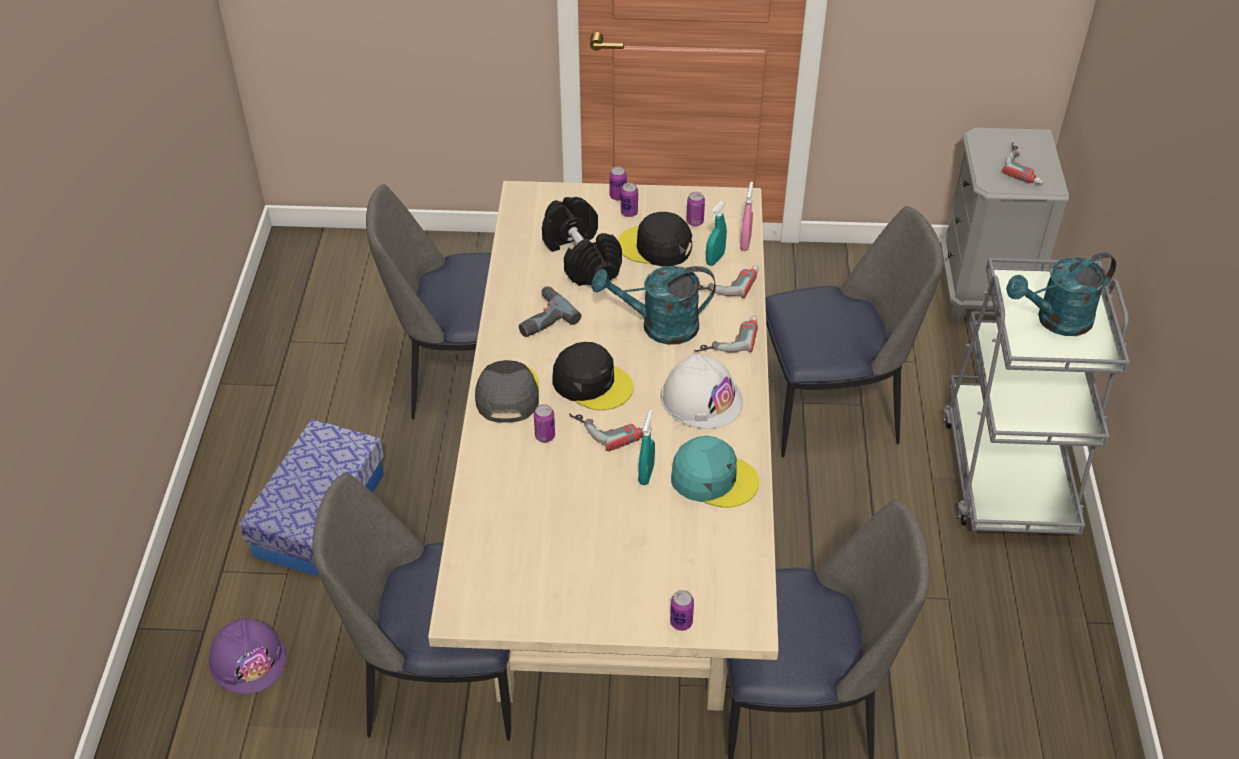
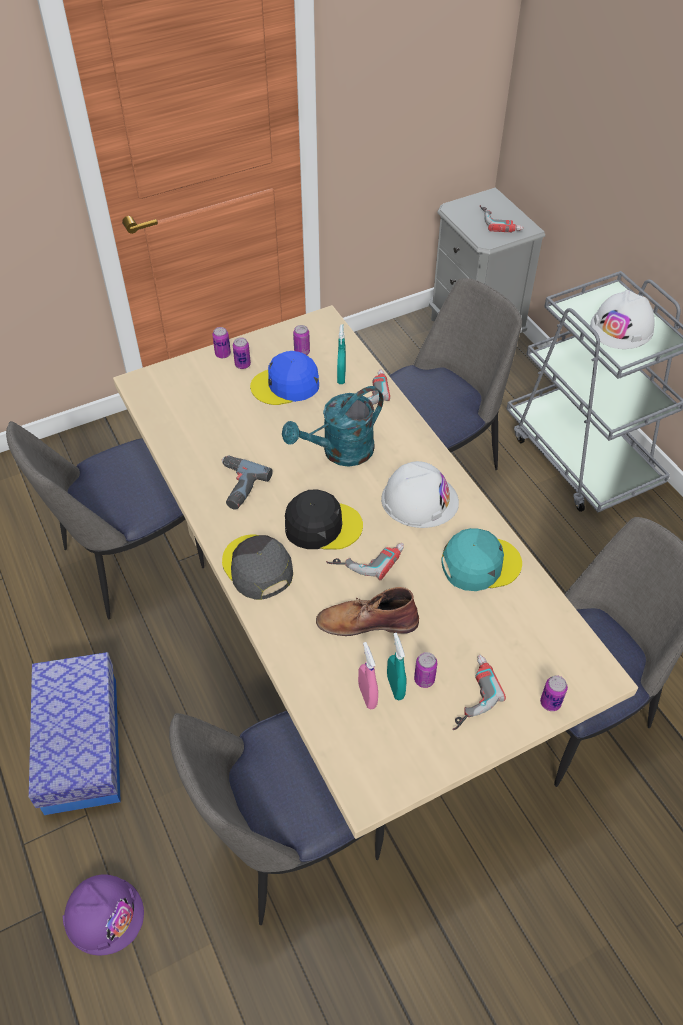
camera: 30 degrees left, 5 degrees up
can [534,404,555,442] -> can moved to [414,652,437,688]
black dumbbell [542,197,622,286] -> none
black cap [618,212,692,266] -> blue cap [250,351,319,405]
turquoise spray bottle [638,410,655,485] -> turquoise spray bottle moved to [387,633,407,700]
power drill [694,315,758,352] -> power drill moved to [453,655,506,730]
pink spray bottle [740,182,753,251] -> pink spray bottle moved to [358,642,378,709]
turquoise watering can [1006,252,1116,336] -> white hard hat [590,290,655,349]
none -> brown boot [316,587,419,636]

